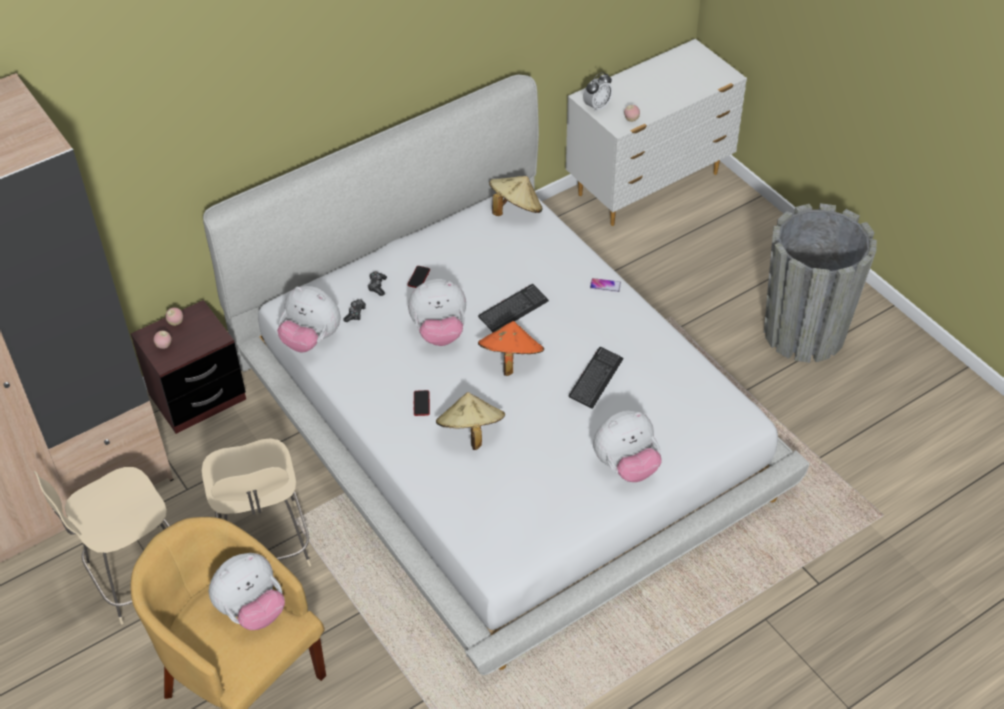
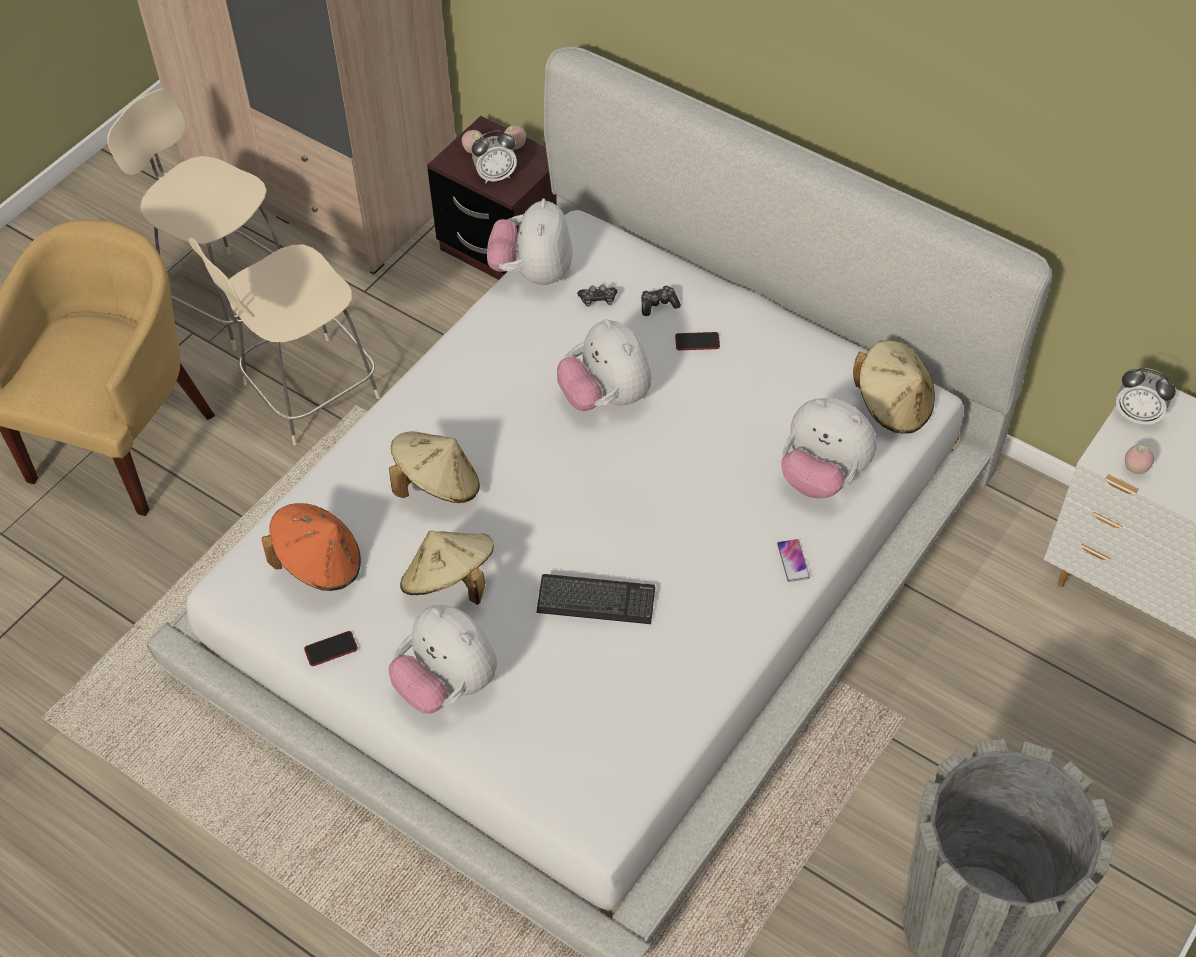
camera: 70 degrees right, 5 degrees up
plush toy [209,553,285,630] -> plush toy moved to [781,398,877,498]
phone [414,390,430,416] -> phone moved to [304,631,358,666]
keyboard [478,284,549,332] -> none
orange hat [478,321,544,376] -> orange hat moved to [261,503,361,591]
none -> beige hat [400,530,494,605]
none -> alarm clock [472,131,517,183]

